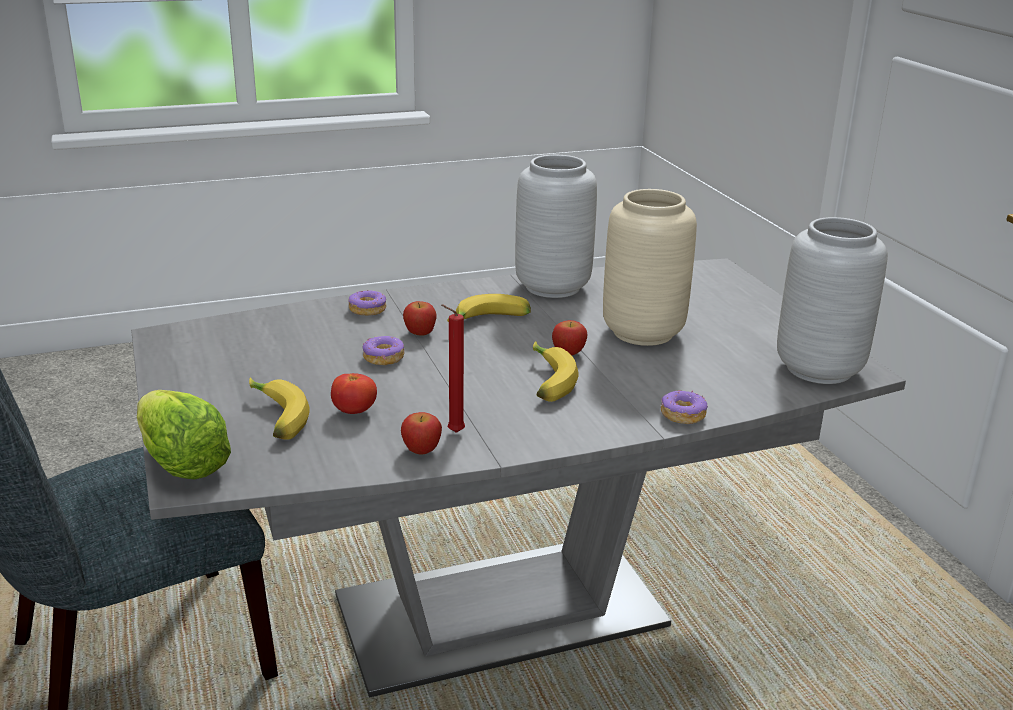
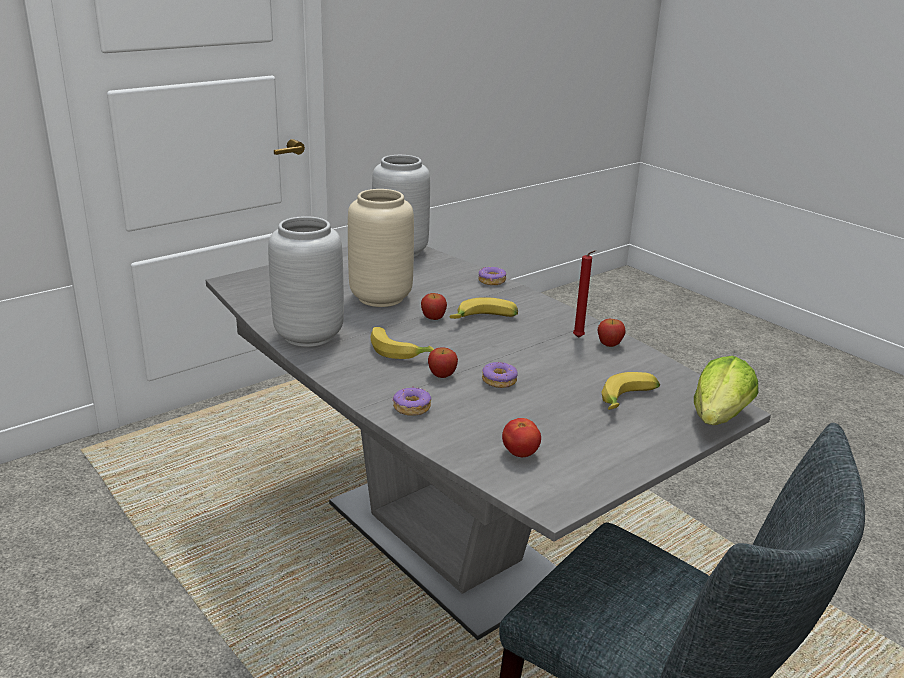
camera: 110 degrees left, 0 degrees up
tomato [331,373,377,414] -> tomato moved to [502,418,541,457]

